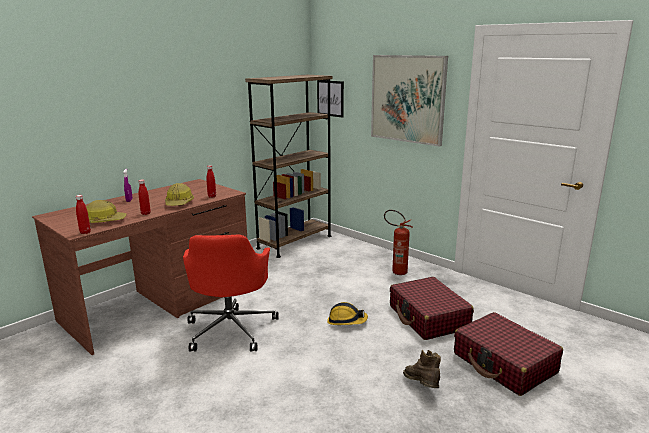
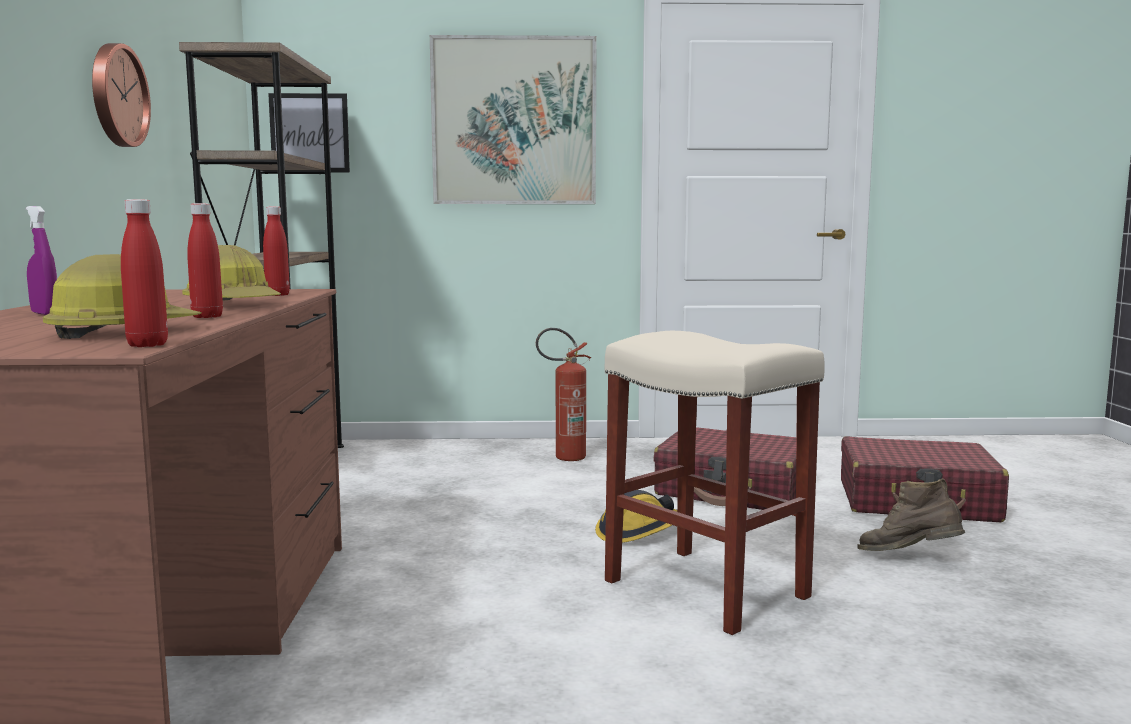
camera: 45 degrees left, 10 degrees down
red office chair [183,234,279,352] -> none
none -> wall clock [92,43,151,147]
none -> beige stool [605,331,825,635]

